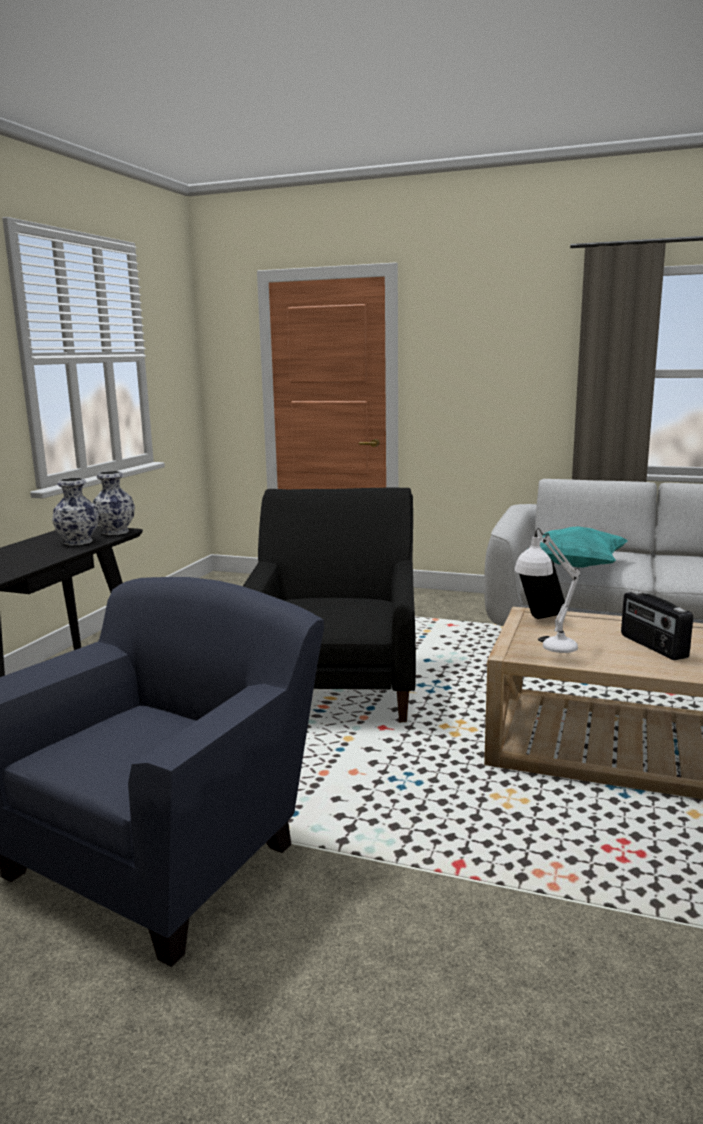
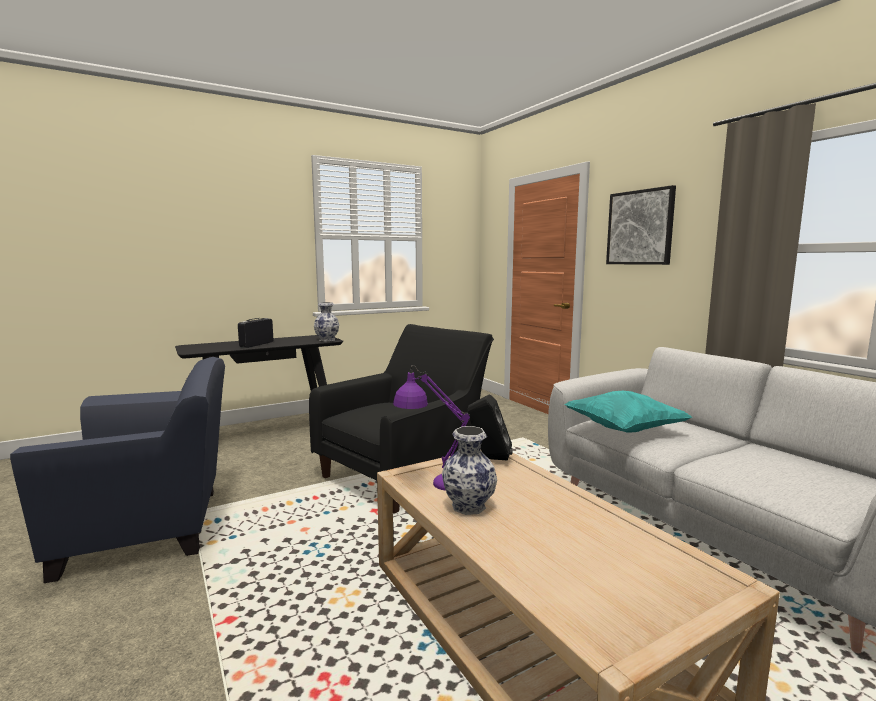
camera: 40 degrees right, 5 degrees down
vase [52,478,99,545] -> vase moved to [442,426,497,515]
white table lamp [514,528,580,653] -> purple table lamp [393,365,470,491]
radio [621,591,693,660] -> radio moved to [238,318,273,348]
none -> picture [606,185,676,265]

